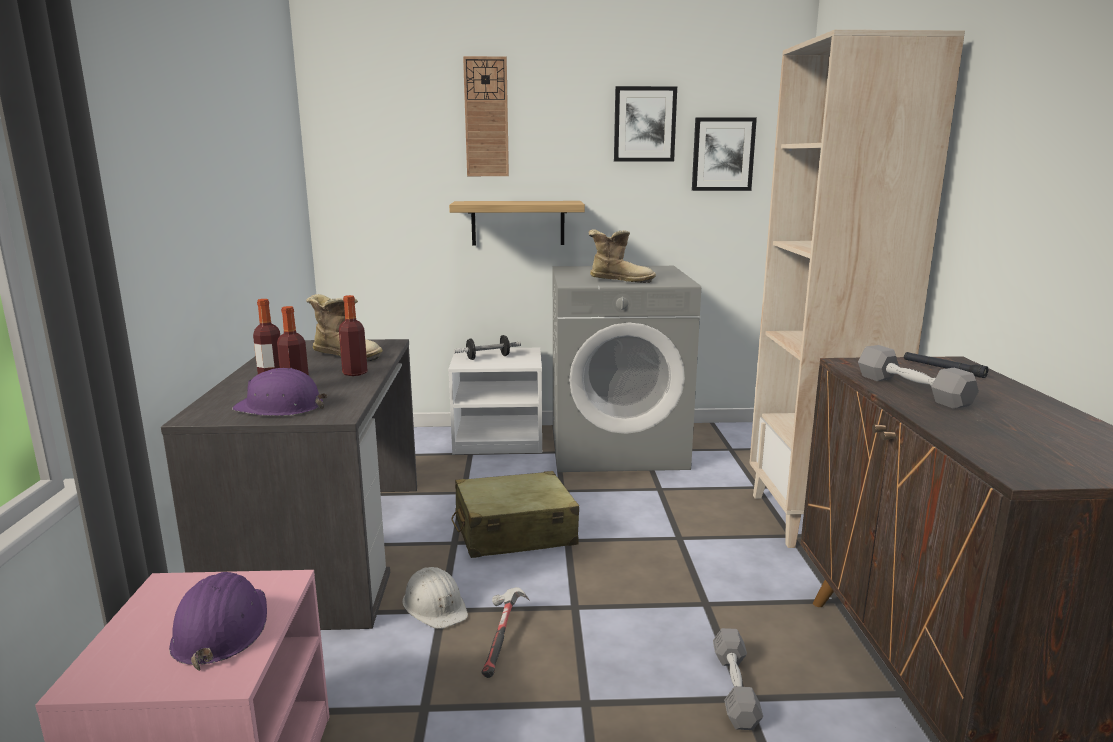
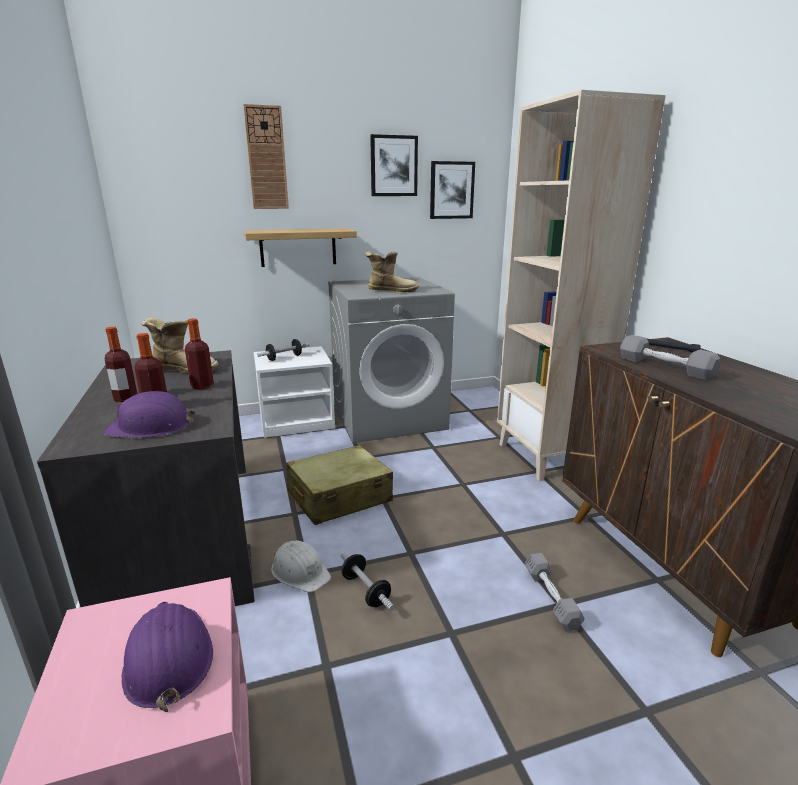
camera: 15 degrees left, 5 degrees up
hammer [481,587,530,678] -> dumbbell [340,552,395,611]

